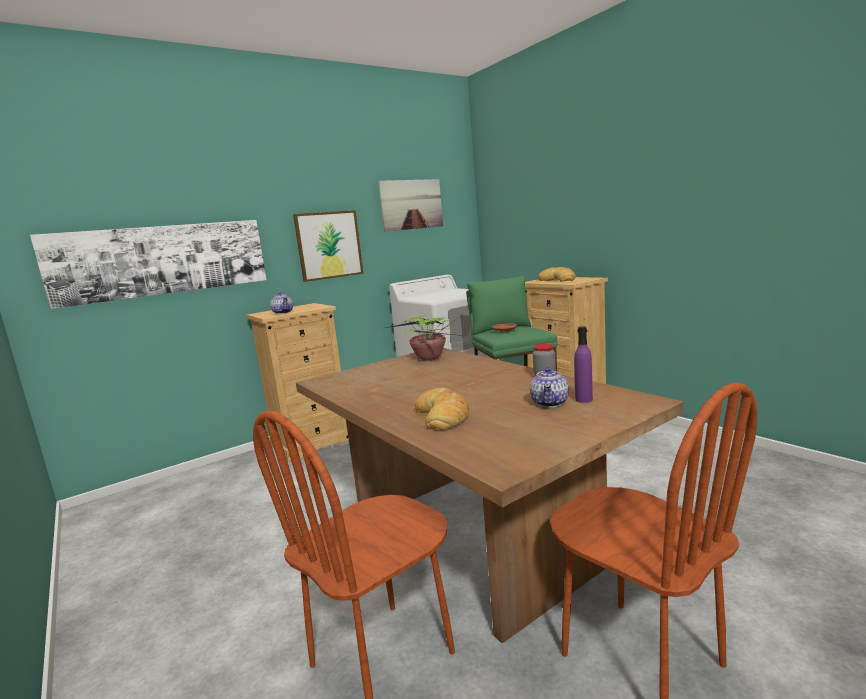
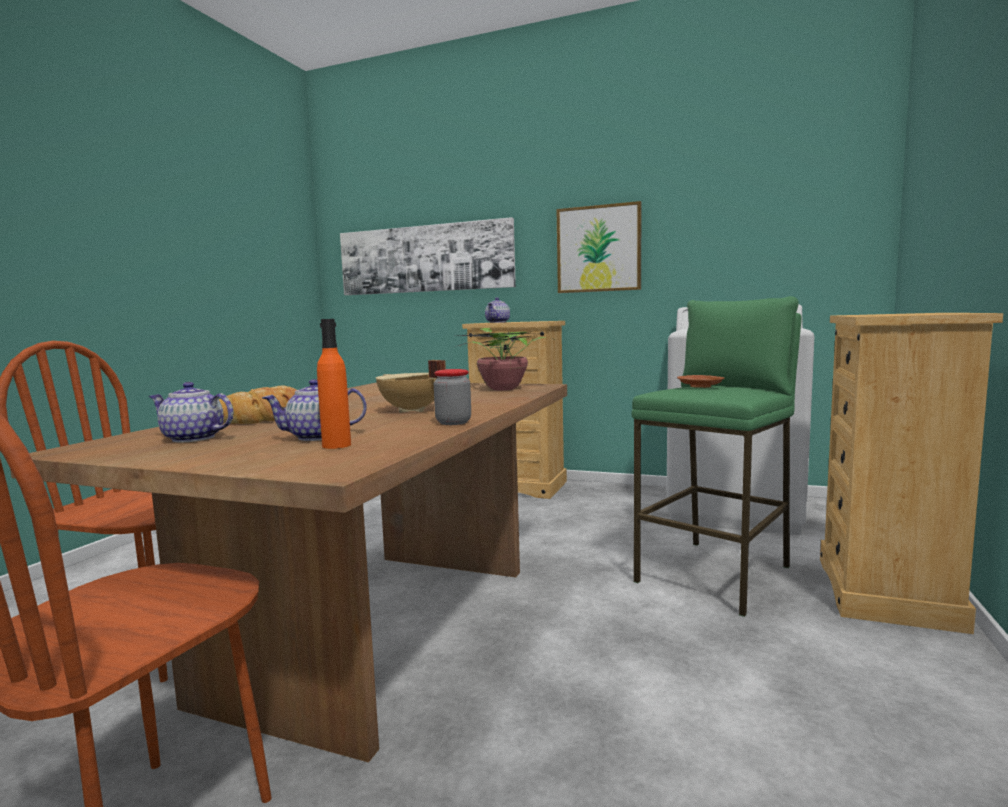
camera: 55 degrees right, 5 degrees down
picture [378,179,443,232] -> none
bread [538,267,576,281] -> none
purple bottle [574,326,593,403] -> orange bottle [317,319,351,449]
none -> teapot [149,382,234,442]
none -> beige cooking pot [376,360,446,413]

